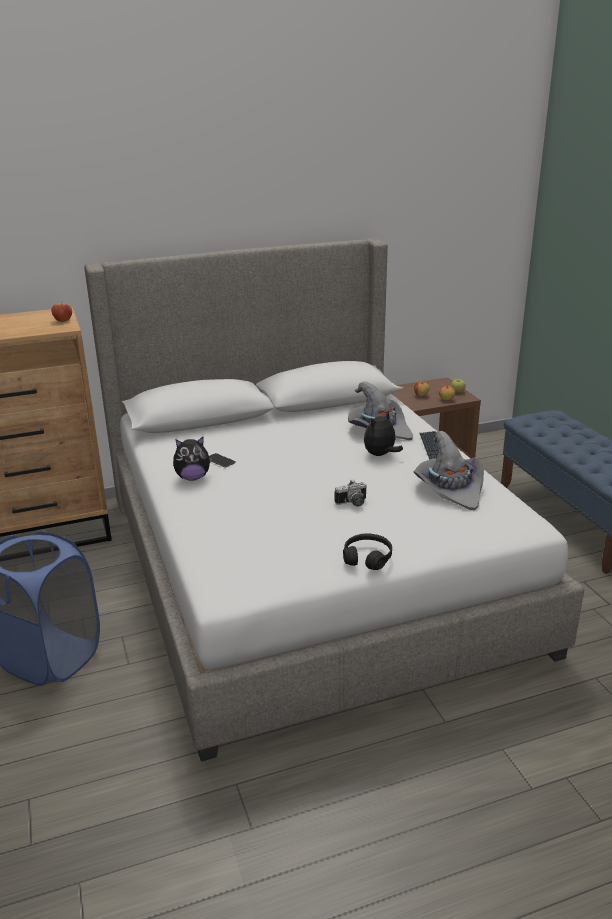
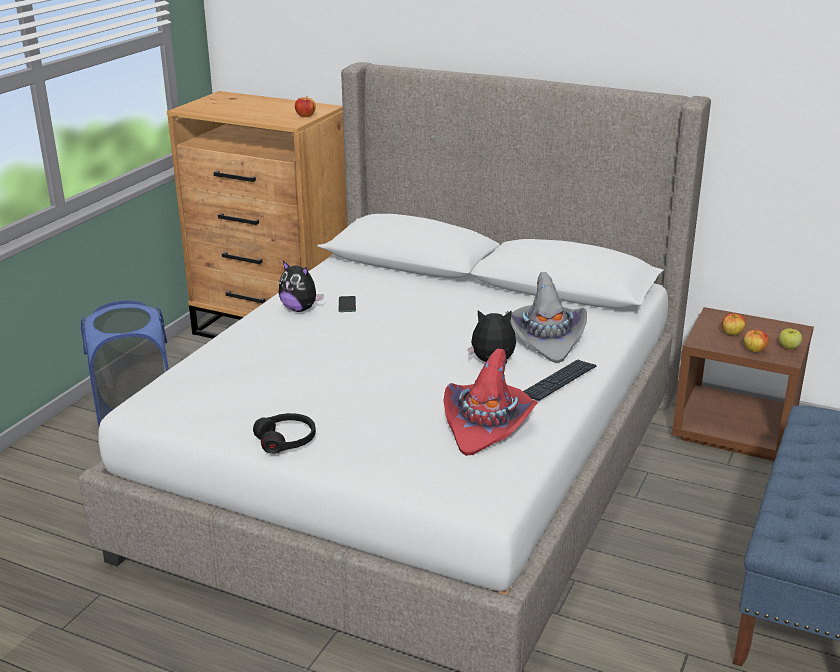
camera: 45 degrees right, 0 degrees up
camera [335,480,366,506] -> none
grey hat [414,431,484,510] -> red hat [443,348,538,456]

